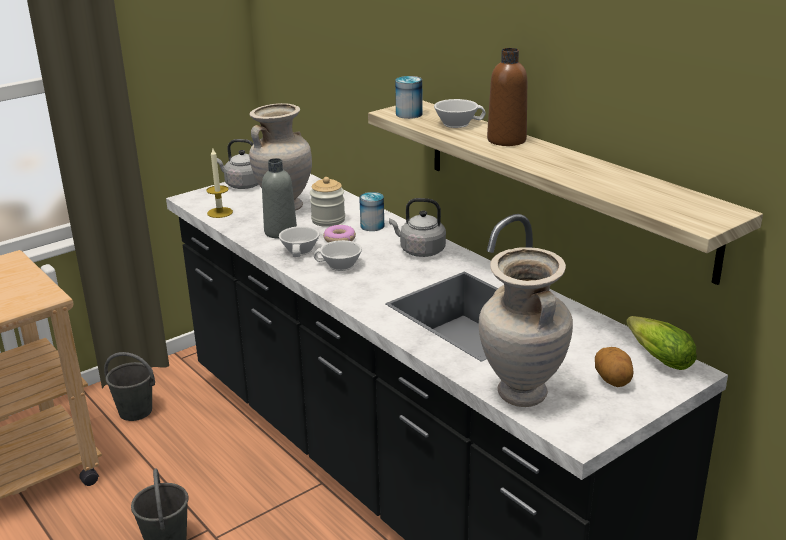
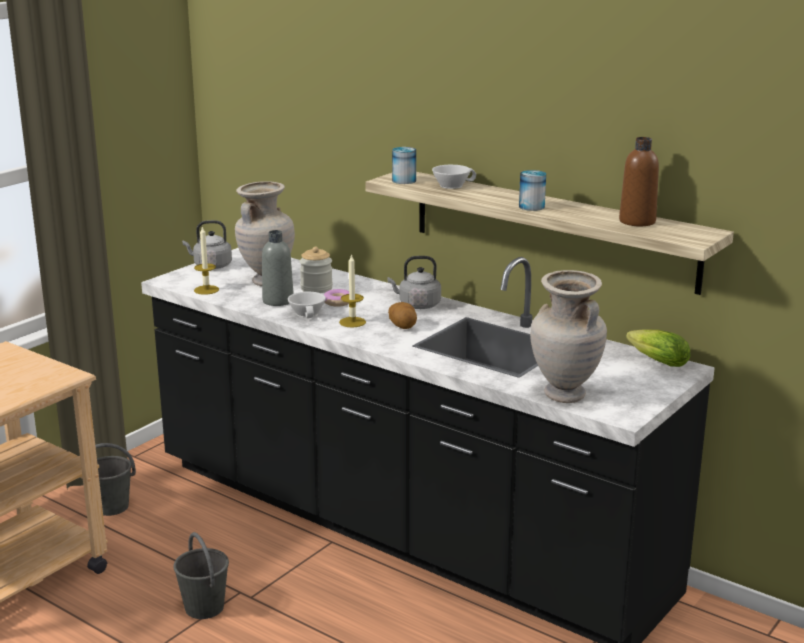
camera: 15 degrees left, 5 degrees down
white cup [314,240,362,271] -> candle [339,254,366,327]
can [359,192,384,231] -> can moved to [519,170,546,211]
brown bottle [487,48,527,146] -> brown bottle moved to [619,137,659,226]
potato [595,347,633,387] -> potato moved to [388,302,417,329]

